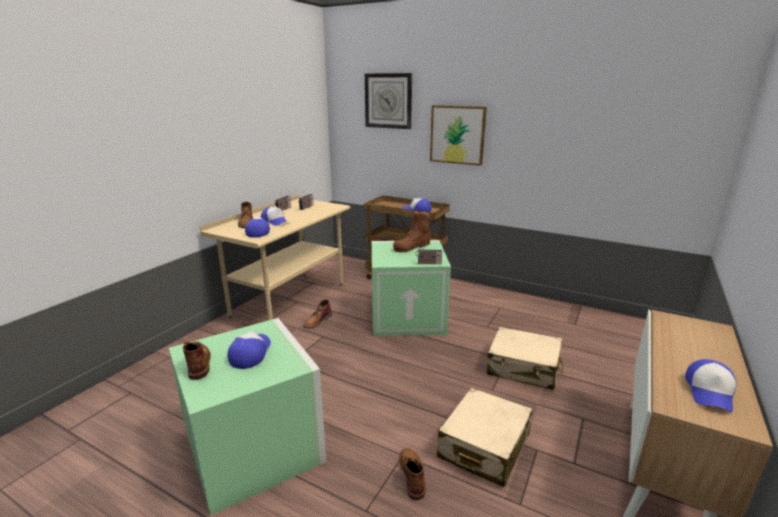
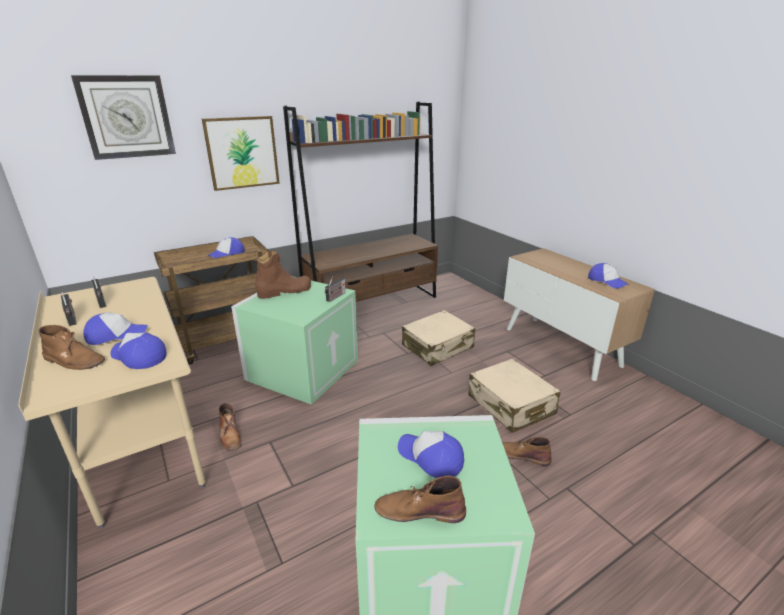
camera: 60 degrees left, 5 degrees up
brown boot [393,210,430,252] -> brown boot turned 105 degrees counterclockwise [254,251,311,299]
none -> brown bookcase [283,102,438,302]

